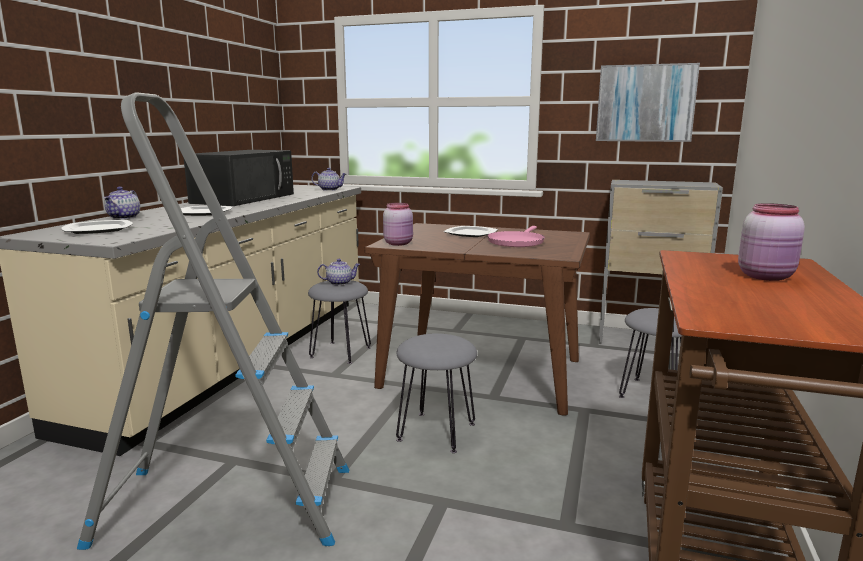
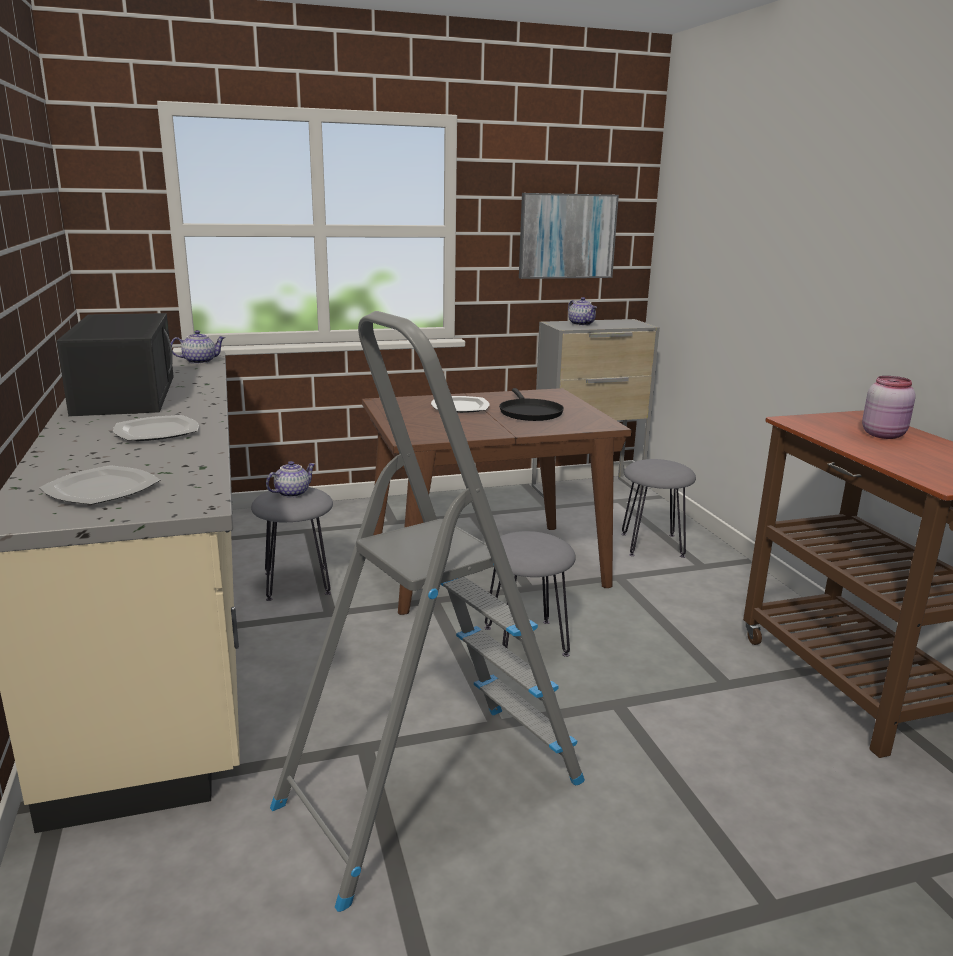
camera: 35 degrees left, 5 degrees up
teapot [104,187,140,219] -> teapot moved to [568,297,597,326]
pink jar [383,203,413,246] -> none
pink frying pan [487,226,545,247] -> black frying pan [499,388,564,421]

